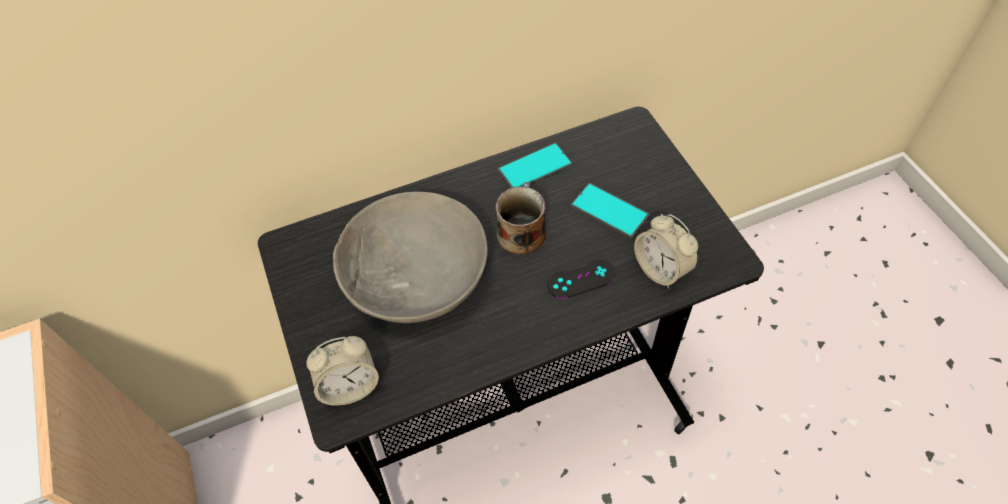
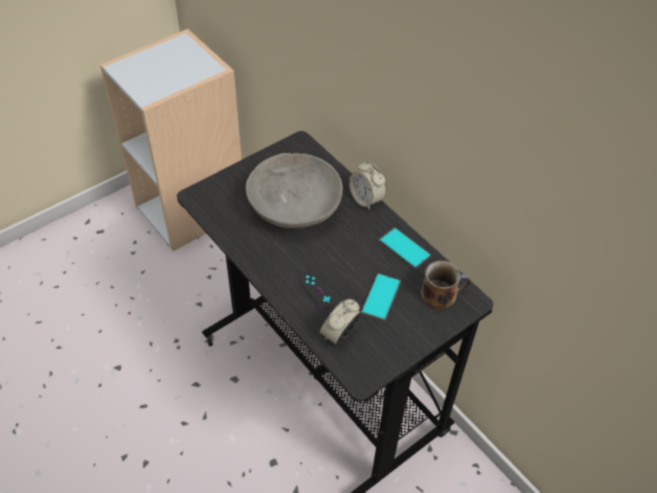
camera: 70 degrees right, 5 degrees down
alarm clock [306,336,379,406] -> alarm clock moved to [349,161,386,210]
mug [495,182,546,254] -> mug moved to [421,261,471,310]

